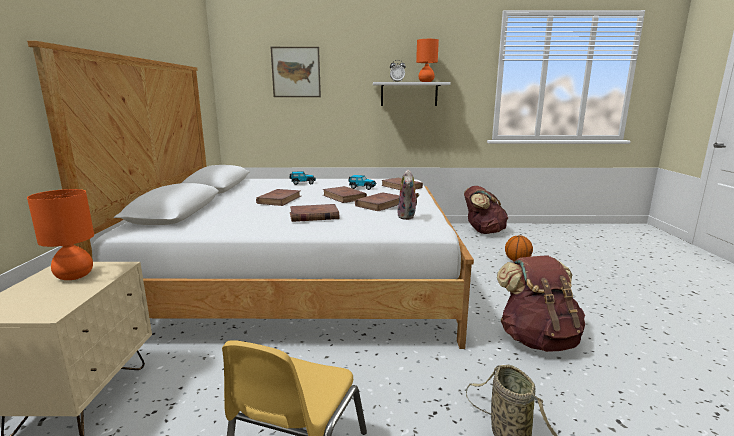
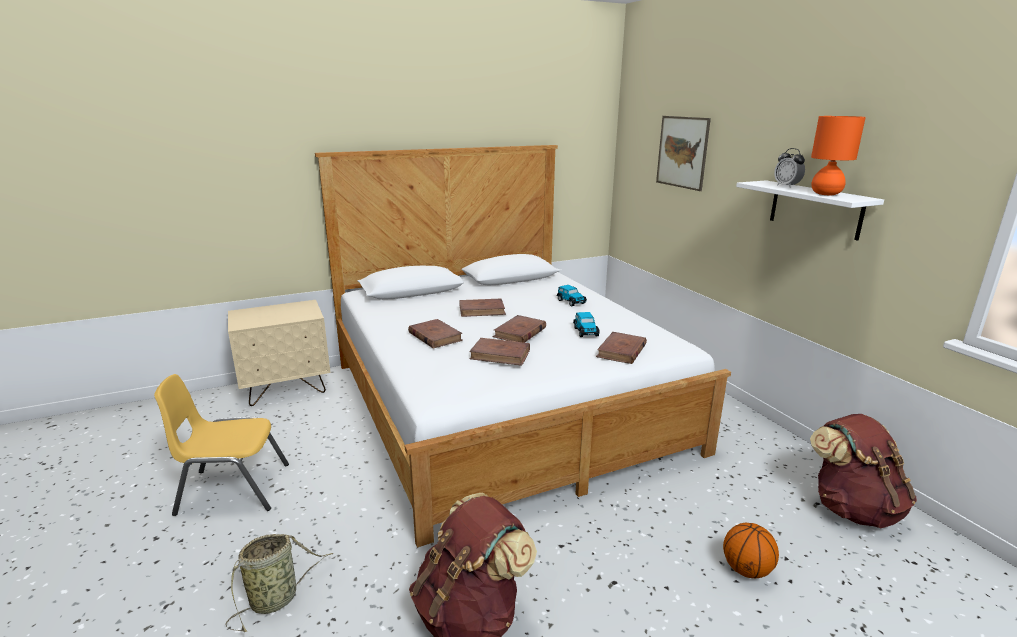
camera: 65 degrees right, 5 degrees up
orange table lamp [27,189,94,280] -> none
plush toy [397,169,419,220] -> none

